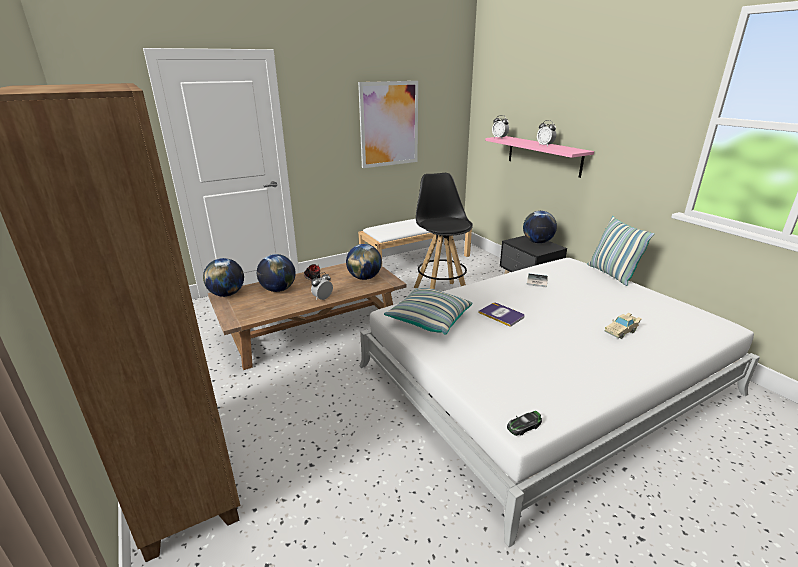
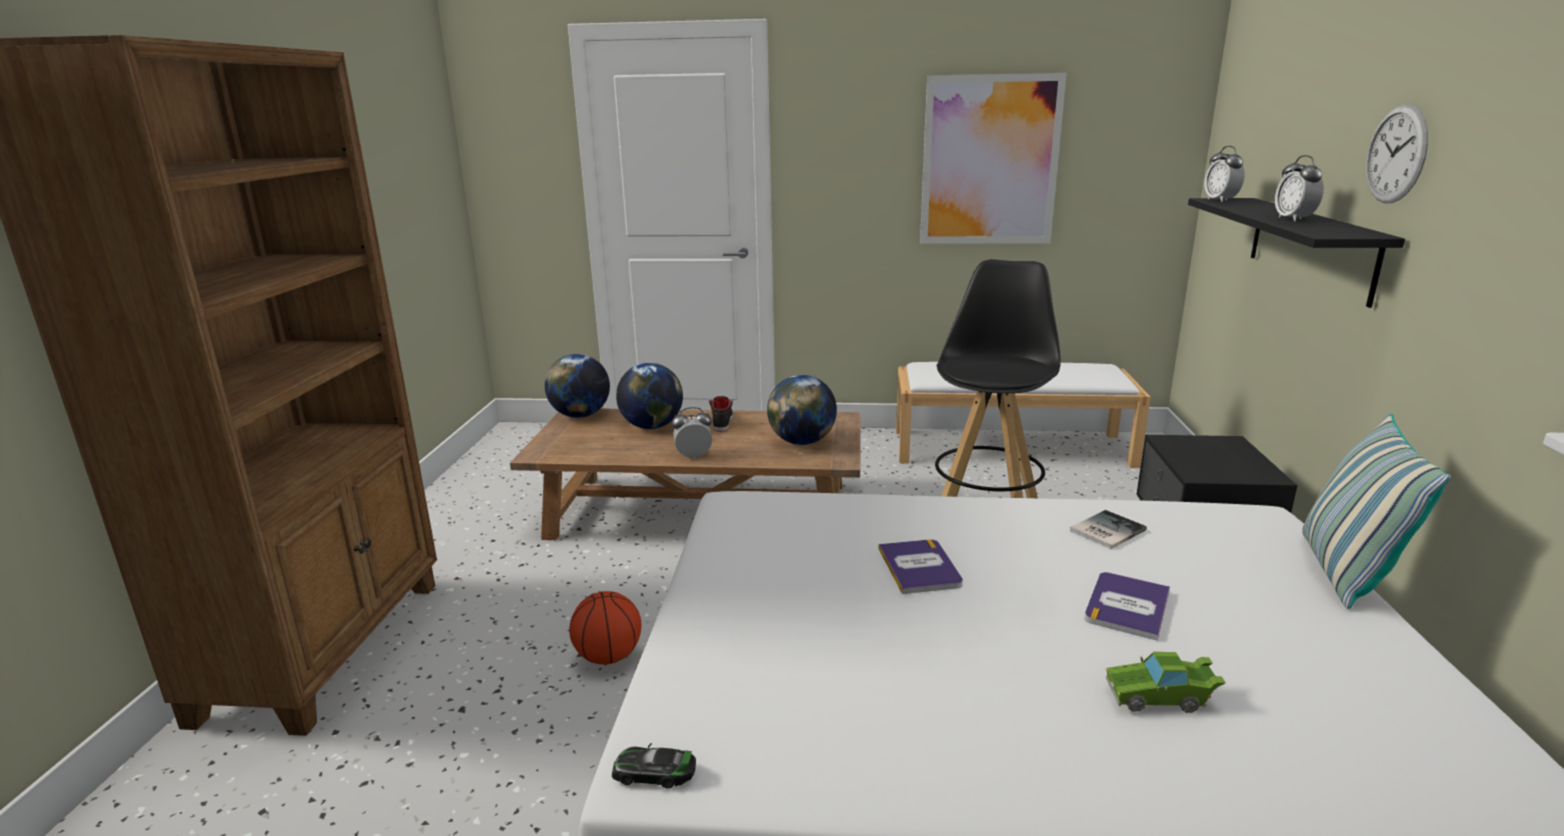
camera: 35 degrees right, 5 degrees down
pillow [384,288,472,335] -> none
pink shelf [485,136,594,178] -> black shelf [1188,198,1405,308]
globe [523,211,557,243] -> none
beige toy car [605,313,642,339] -> green toy car [1106,652,1226,713]
none -> basketball [569,591,641,664]
none -> book [1085,572,1170,641]
none -> wall clock [1366,104,1428,203]

